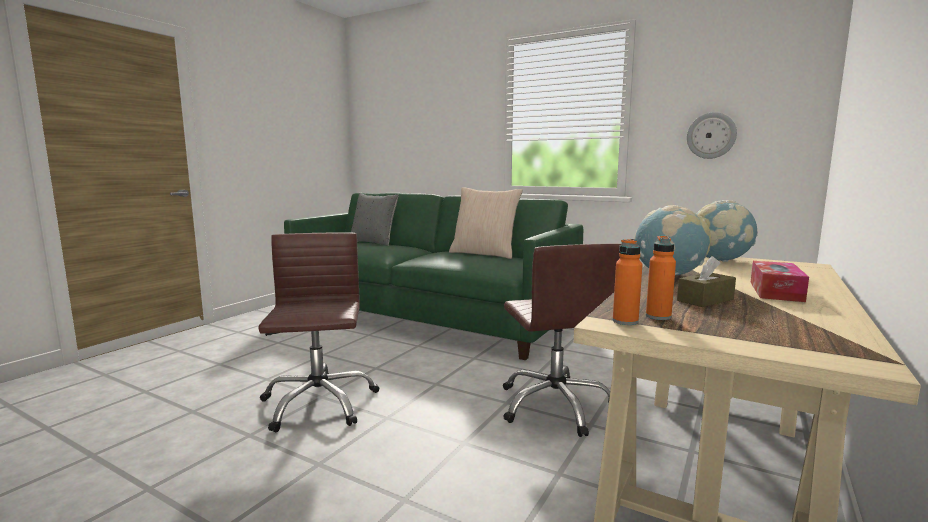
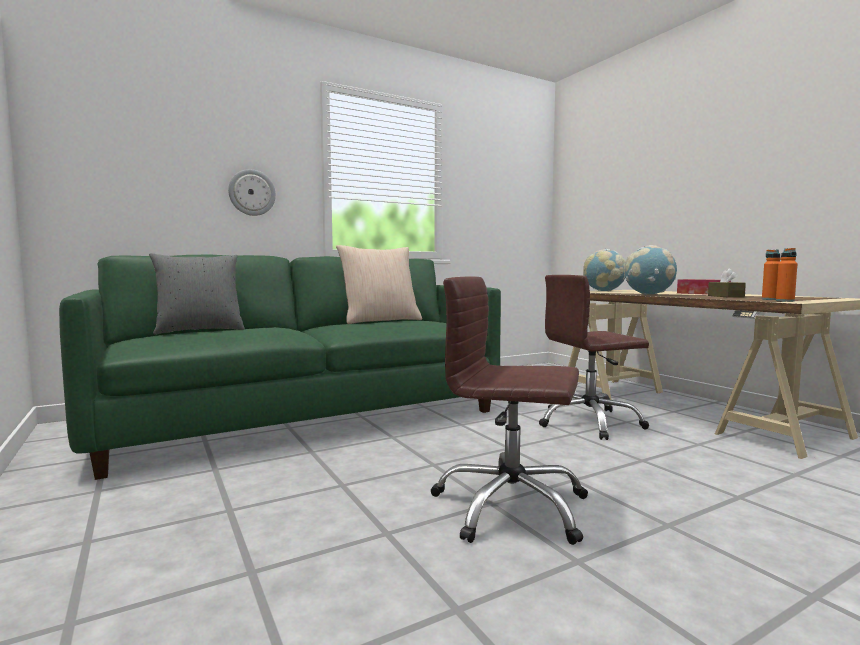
camera: 60 degrees left, 5 degrees down
brown office chair [503,244,621,437] -> brown office chair turned 150 degrees clockwise [539,275,649,440]
wall clock [687,112,737,159] -> wall clock moved to [228,169,276,216]

